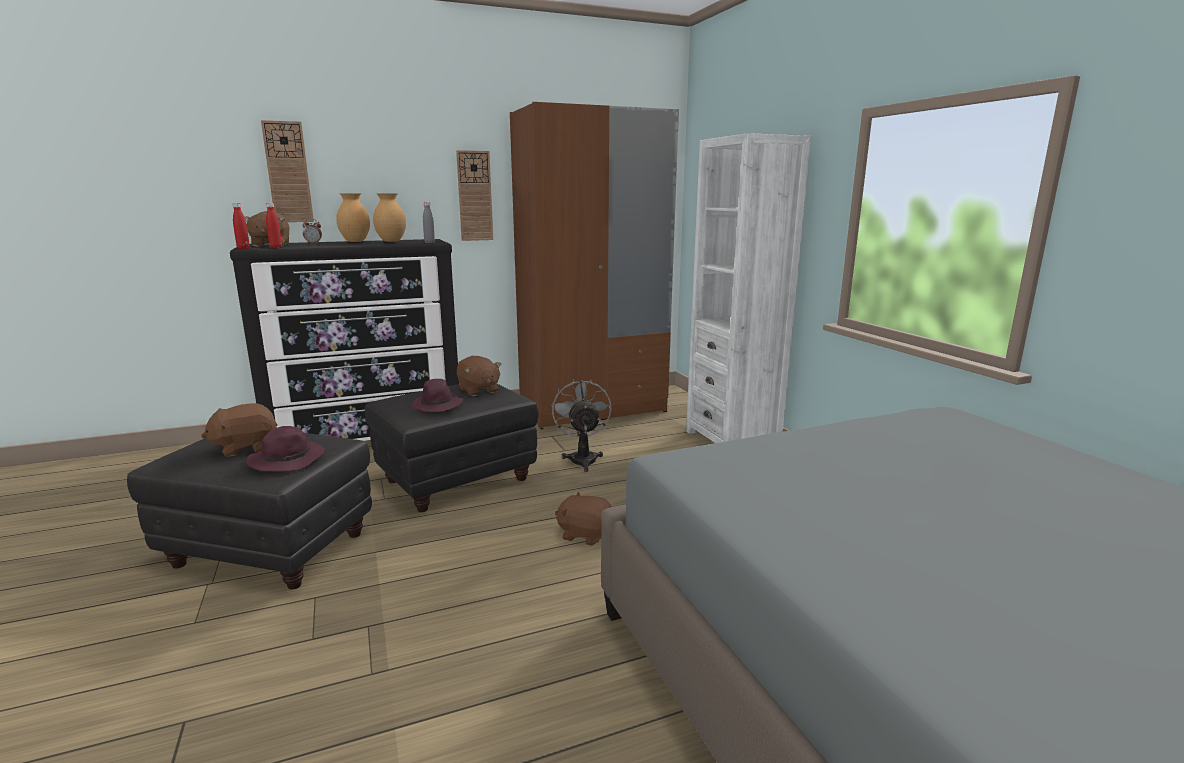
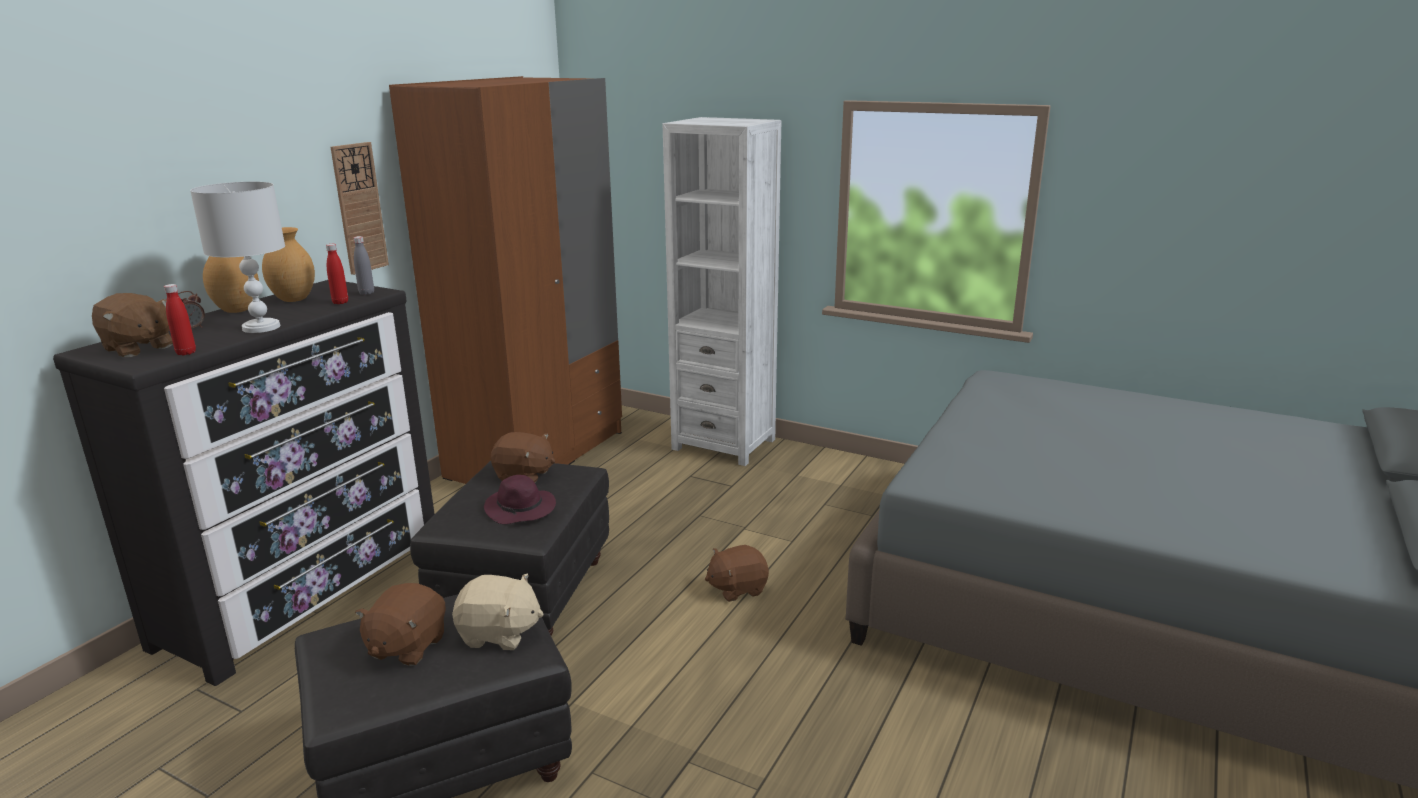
camera: 40 degrees left, 5 degrees up
red bottle [233,203,250,249] -> red bottle moved to [326,244,348,304]
purple hat [246,426,325,471] -> beige plush toy [452,573,544,650]
wall clock [261,120,314,222] -> none
grey fan [552,379,611,472] -> none
none -> white table lamp [190,182,285,333]

